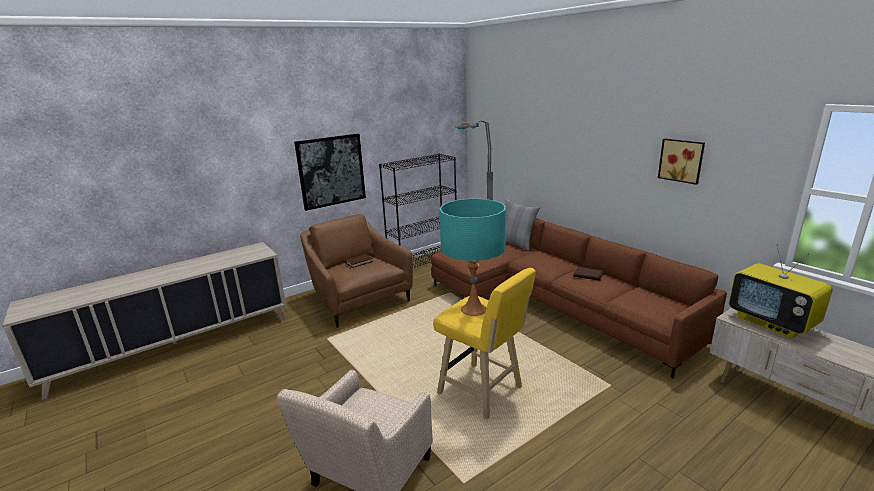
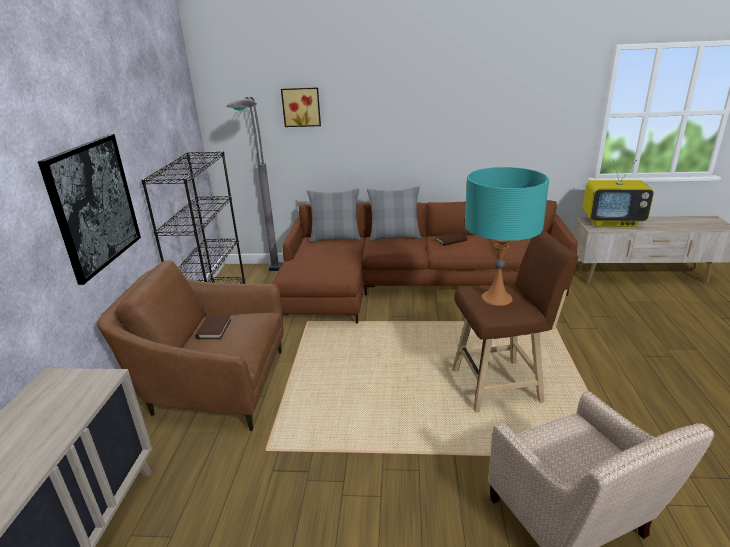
camera: 50 degrees left, 5 degrees up
yellow stool [433,268,536,420] -> brown stool [453,230,578,412]
picture [658,139,705,185] -> picture moved to [281,87,321,127]
none -> grey pillow [367,186,421,241]

